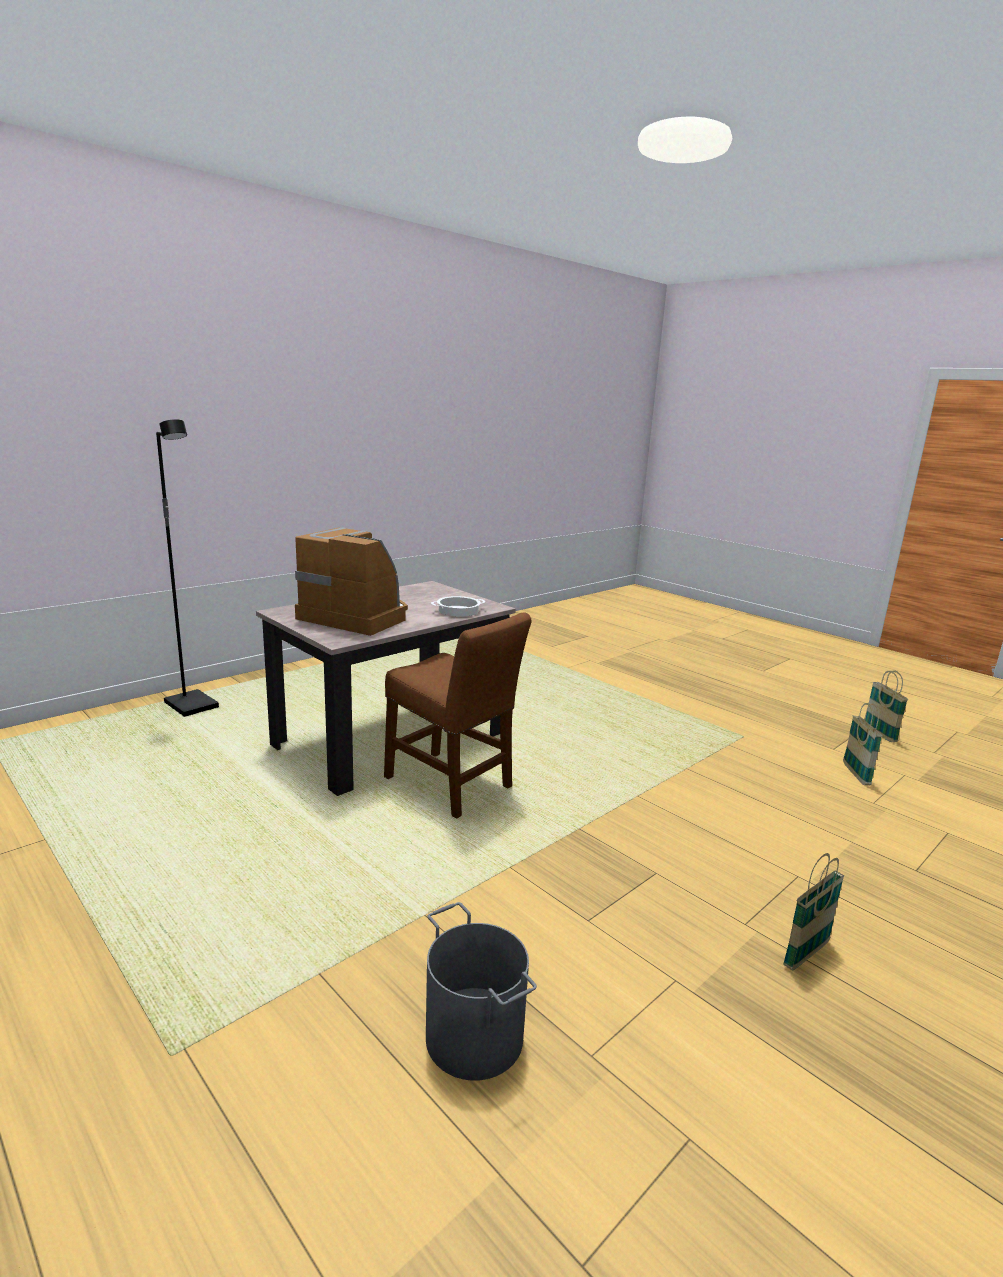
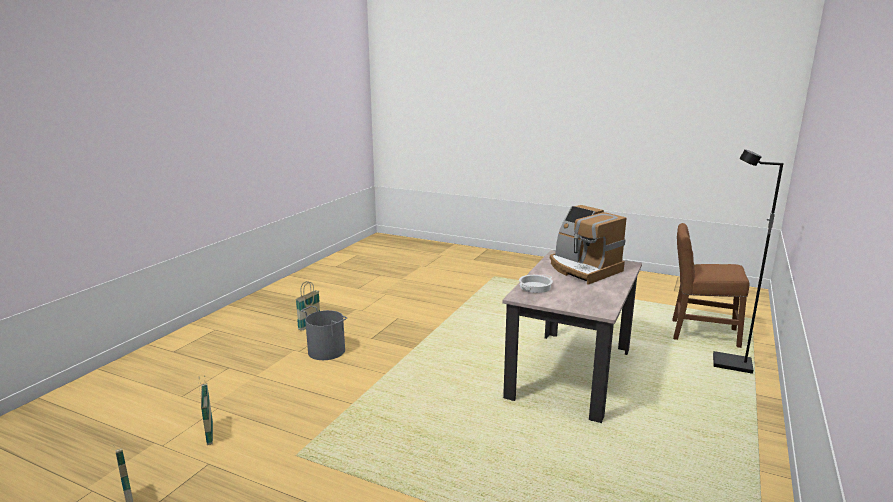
camera: 160 degrees right, 0 degrees up
coffee machine [295,528,408,636] -> coffee machine turned 45 degrees clockwise [550,205,627,285]
brown chair [384,612,532,818] -> brown chair moved to [672,223,749,348]
grey bucket [426,902,537,1081] -> grey bucket moved to [301,306,347,360]

